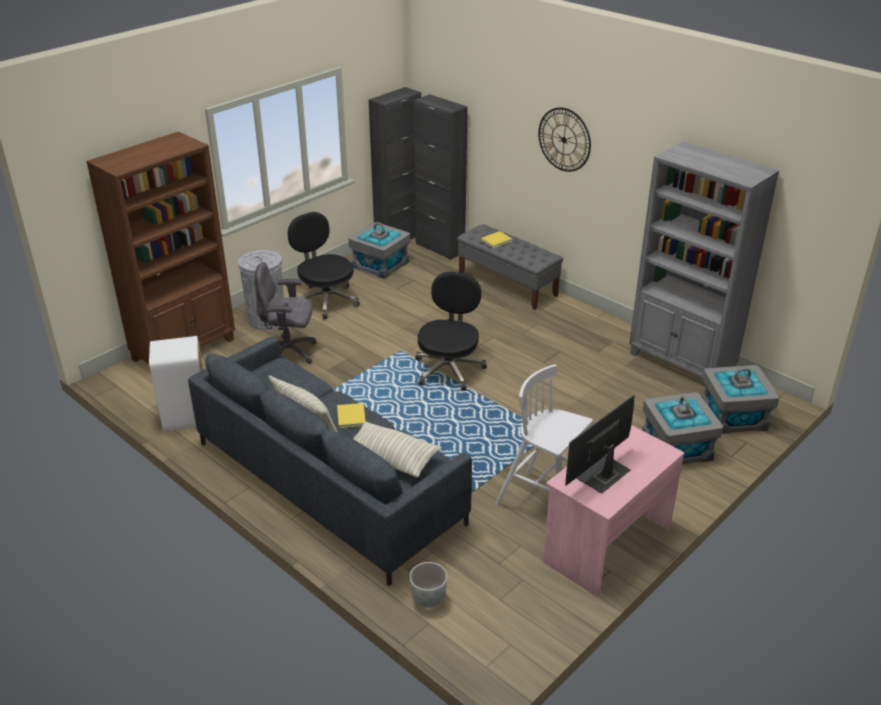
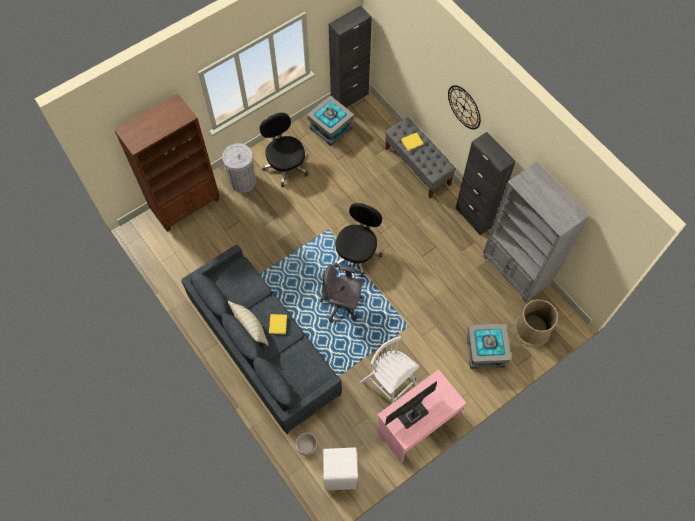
camera: 10 degrees right, 30 degrees up
white trash can [149,336,203,432] -> white trash can moved to [323,447,358,491]
grey office chair [255,262,316,364] -> grey office chair moved to [320,265,362,323]
pillow [353,421,442,478] -> none
black cabinet [414,94,468,260] -> black cabinet moved to [455,132,516,235]
grey storage box [702,365,779,434] -> brown trash can [513,299,558,347]

